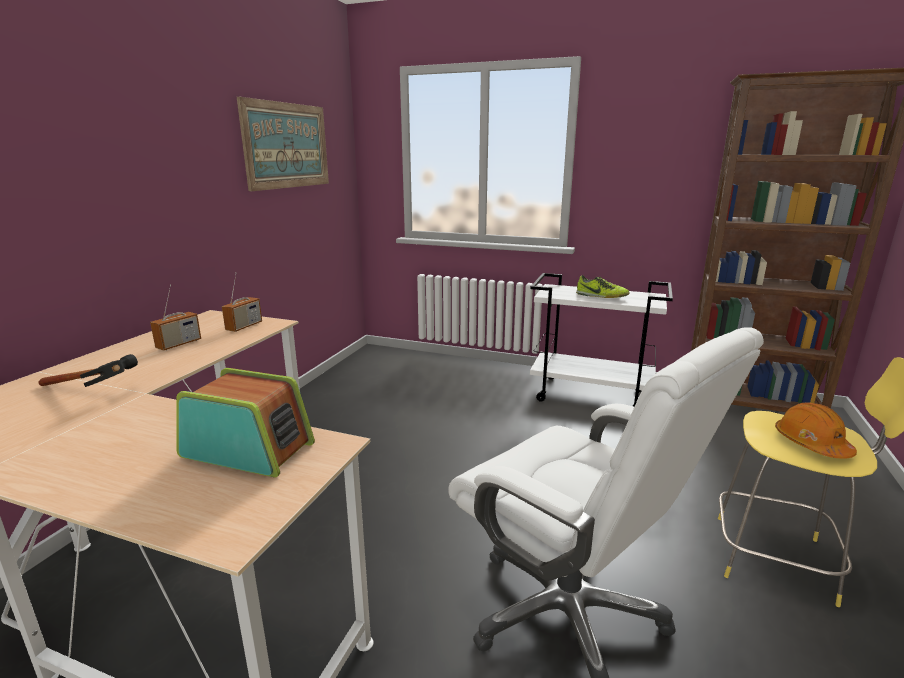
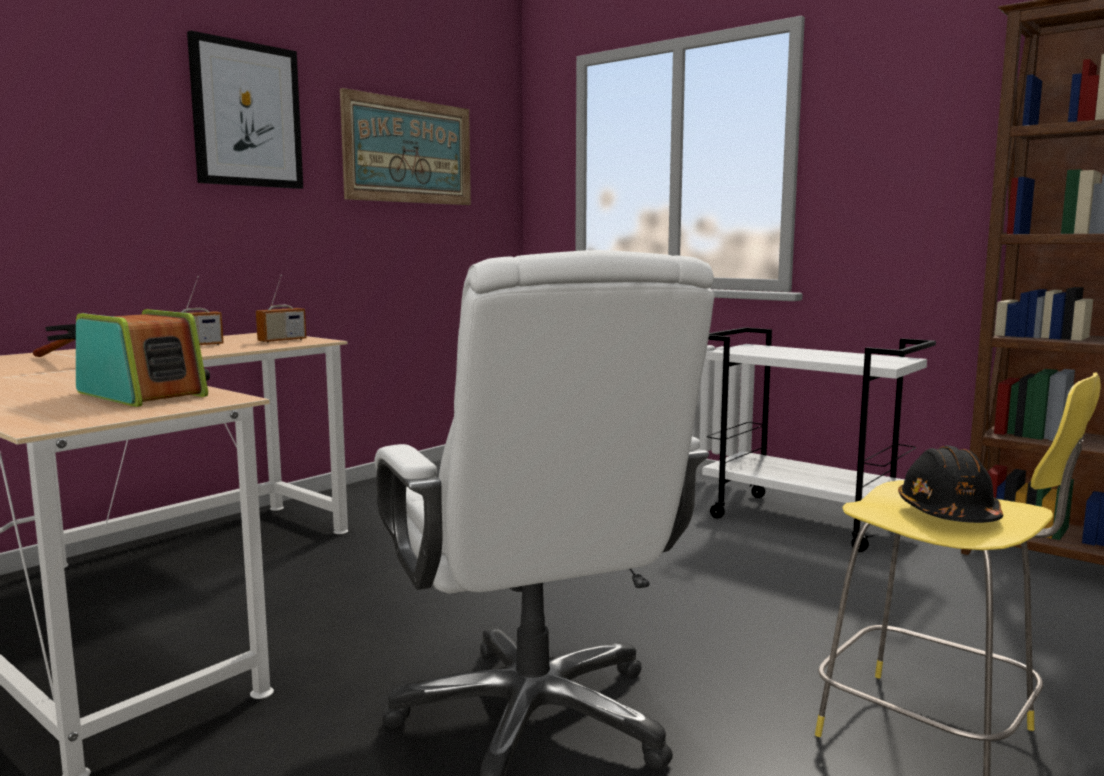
camera: 20 degrees right, 10 degrees down
shoe [576,275,630,298] -> none
orange hard hat [775,402,857,459] -> black hard hat [898,446,1003,523]
none -> picture [187,31,303,189]

